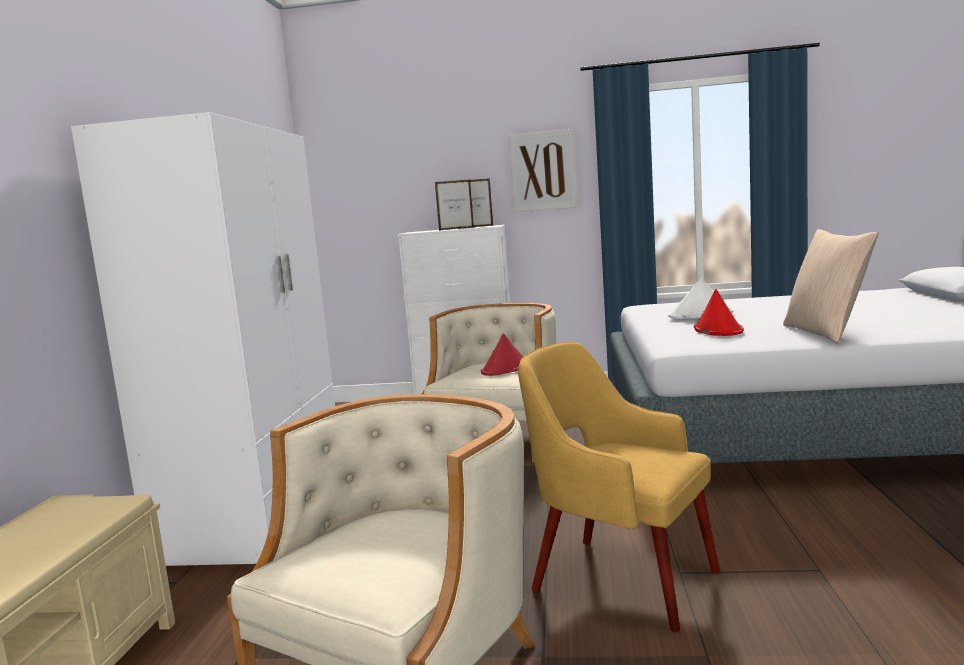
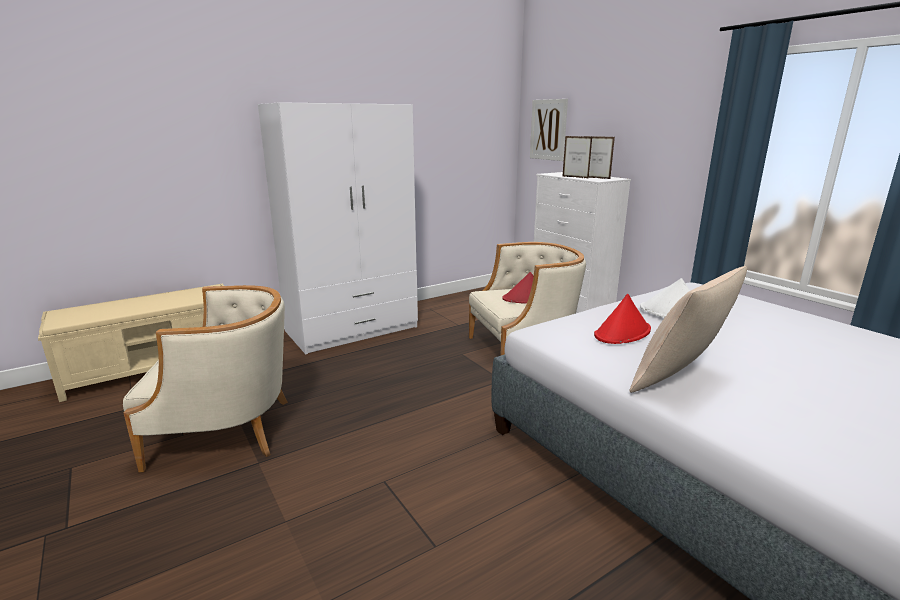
camera: 50 degrees right, 10 degrees up
picture [509,129,577,212] -> picture moved to [530,99,568,161]
yellow armchair [518,342,720,632] -> none

